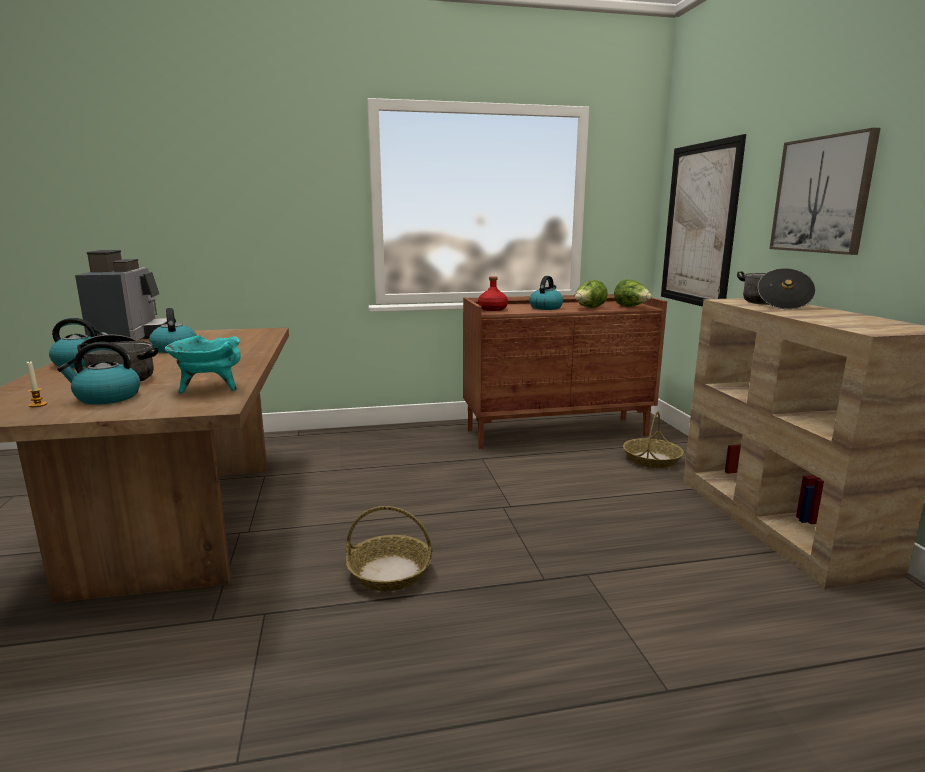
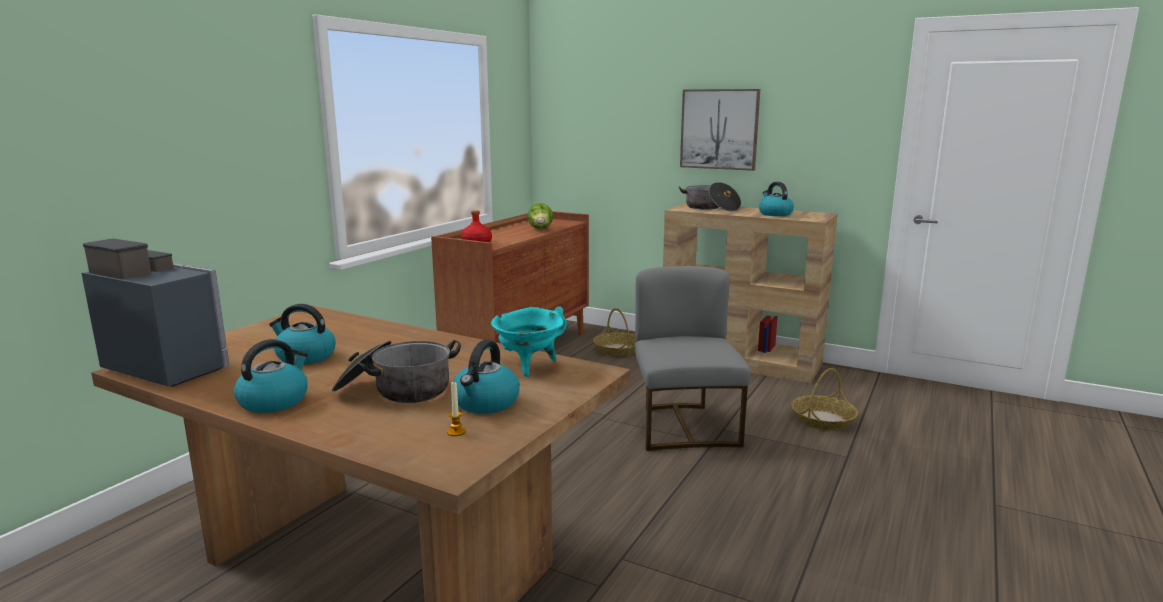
camera: 50 degrees left, 0 degrees up
basket [345,506,432,591] -> basket moved to [791,368,858,431]
kettle [530,276,563,310] -> kettle moved to [759,182,794,216]
lettuce [614,280,652,307] -> none
picture [661,134,746,307] -> none
none -> grey chair [635,266,751,451]

